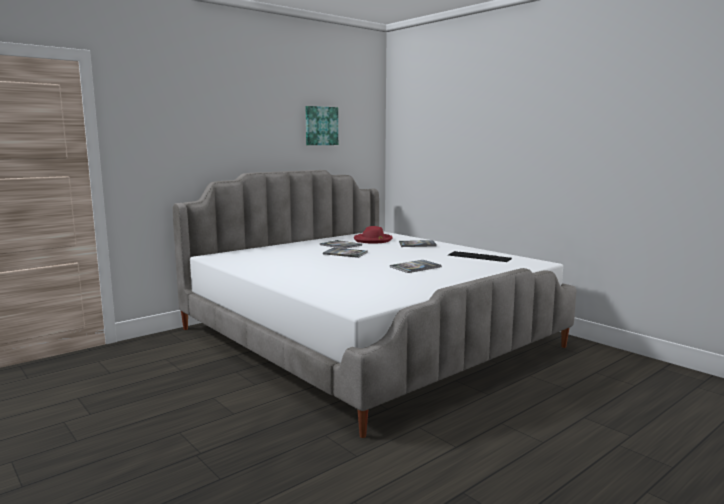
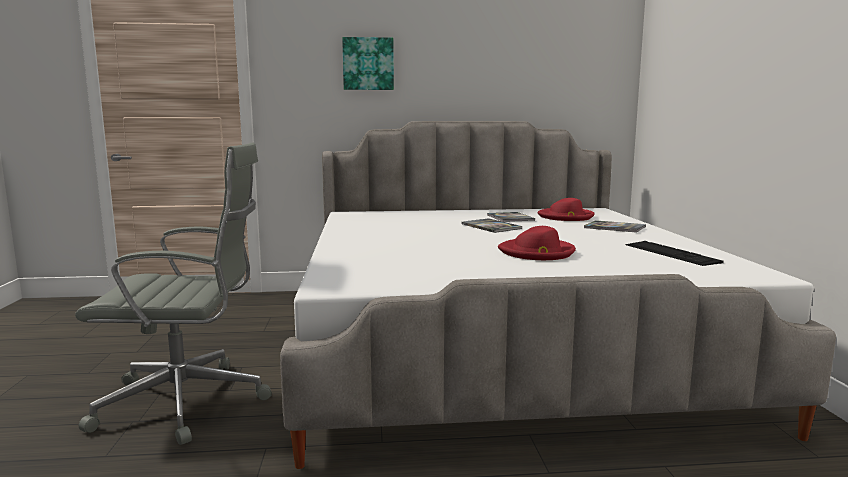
camera: 35 degrees right, 0 degrees up
picture [306,106,338,145] -> picture moved to [342,37,394,90]
book [390,260,442,273] -> red hat [498,226,576,260]
none -> grey office chair [75,142,272,445]

